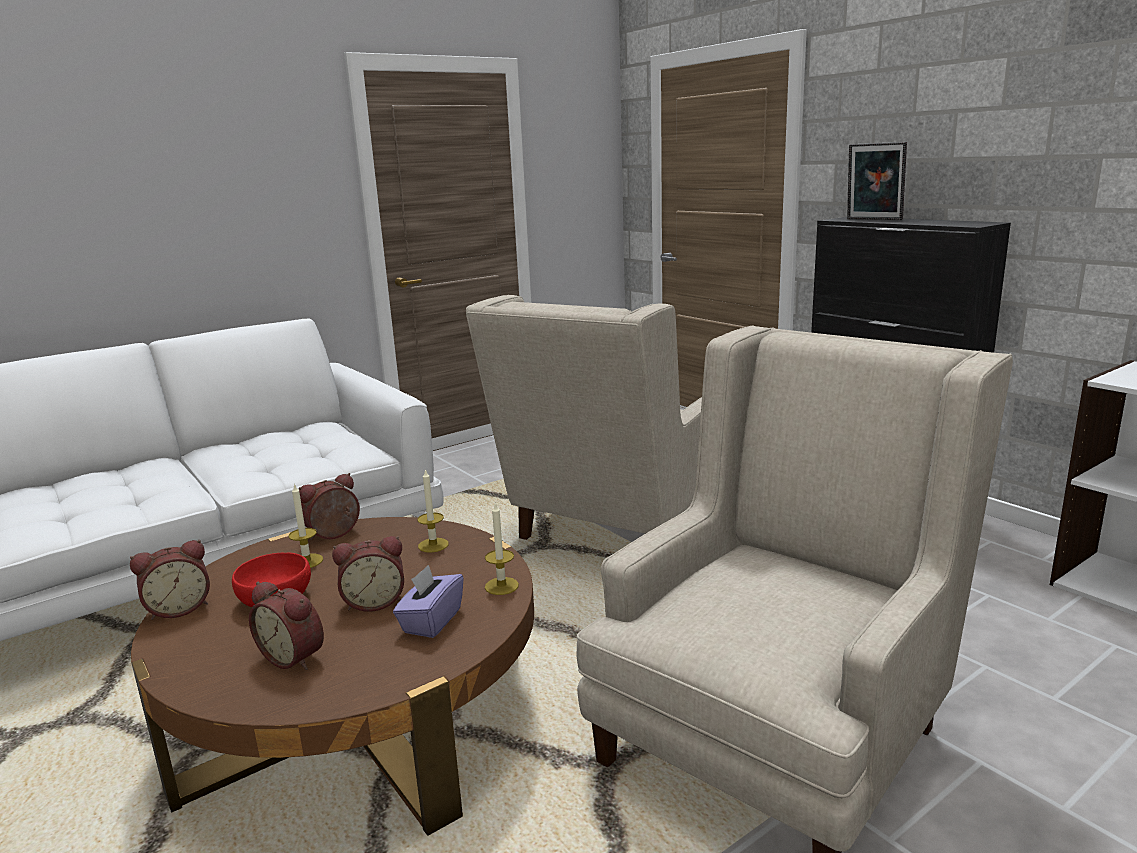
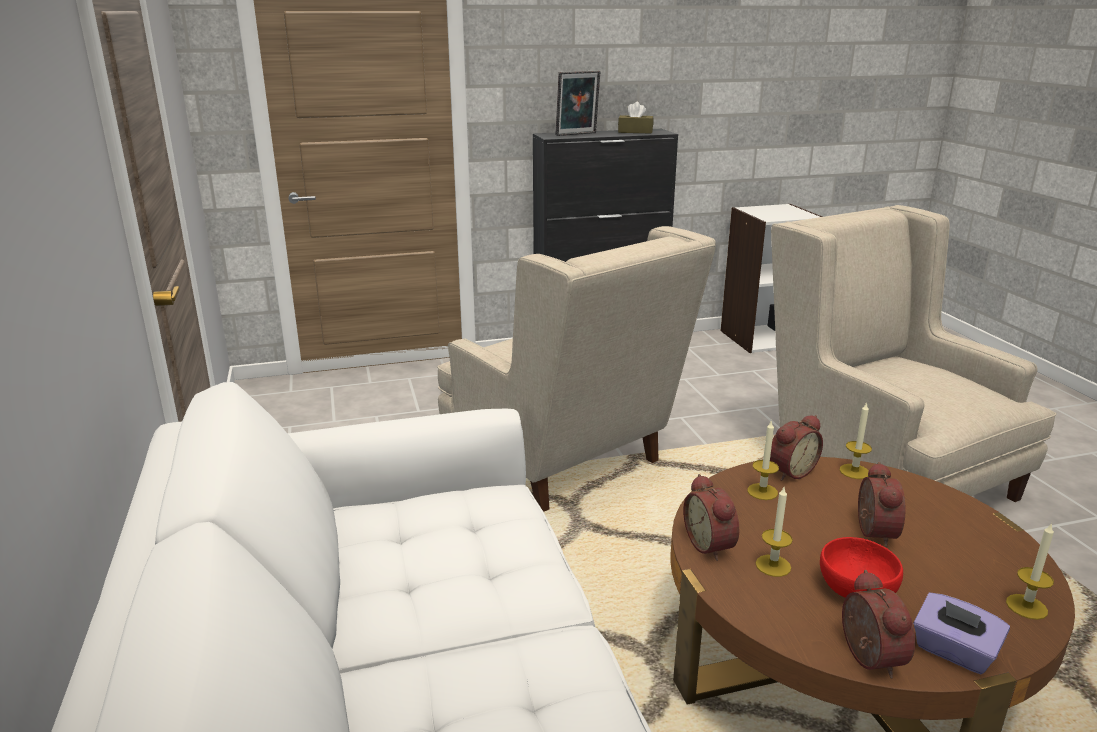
camera: 70 degrees left, 5 degrees up
alarm clock [249,582,324,670] -> alarm clock moved to [770,415,823,481]
purple tissue box [393,565,464,638] -> purple tissue box moved to [913,593,1010,674]
none -> brown tissue box [618,102,653,133]
none -> candle [1006,523,1054,620]

